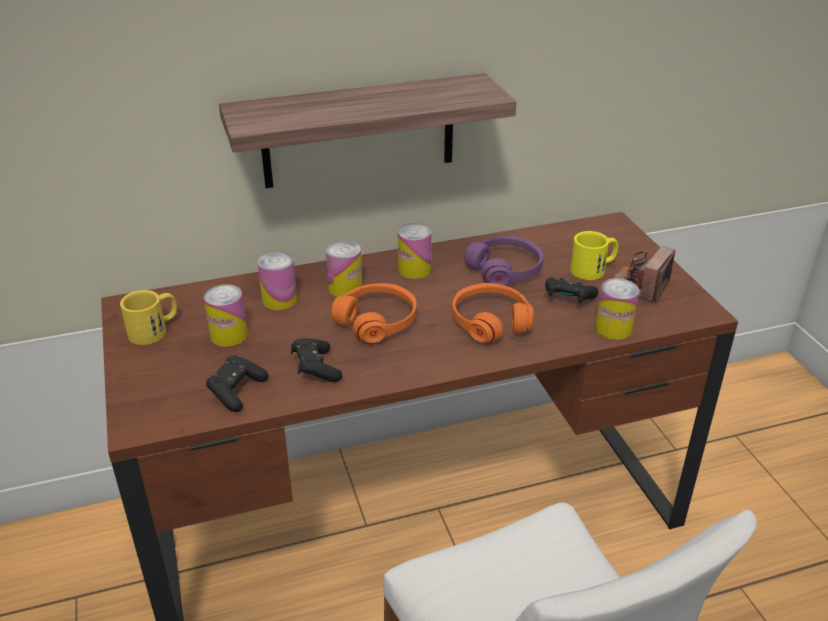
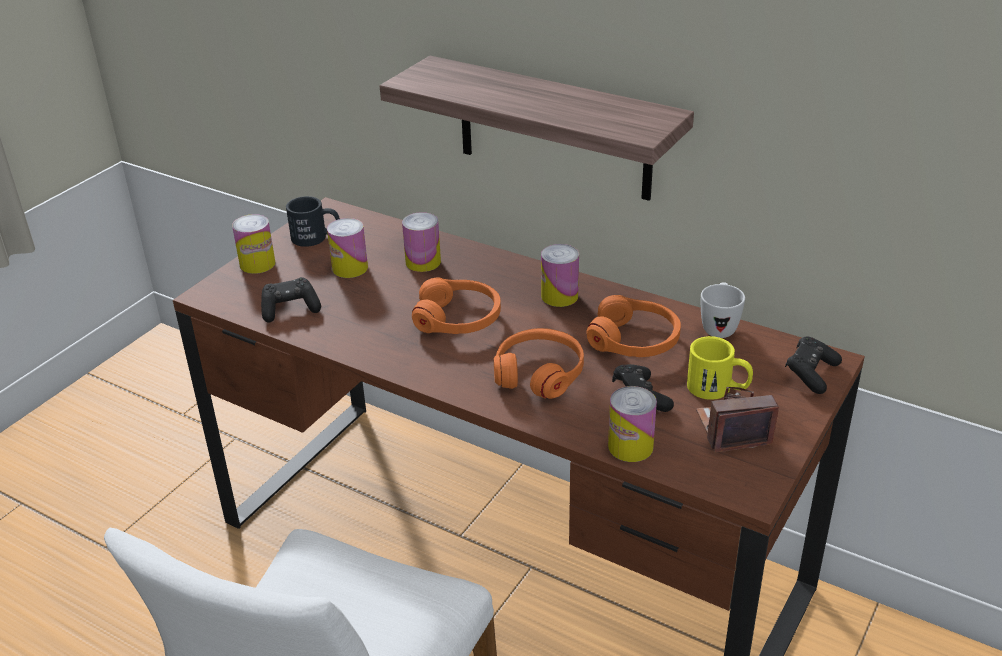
camera: 50 degrees right, 0 degrees up
yellow mug [120,290,177,345] -> black mug [286,196,340,247]
black game controller [291,338,342,382] -> black game controller moved to [785,337,842,394]
can [326,241,362,297] -> can moved to [232,214,276,274]
purple headphones [464,236,543,286] -> orange headphones [587,295,681,357]
none -> white mug [701,282,745,338]

